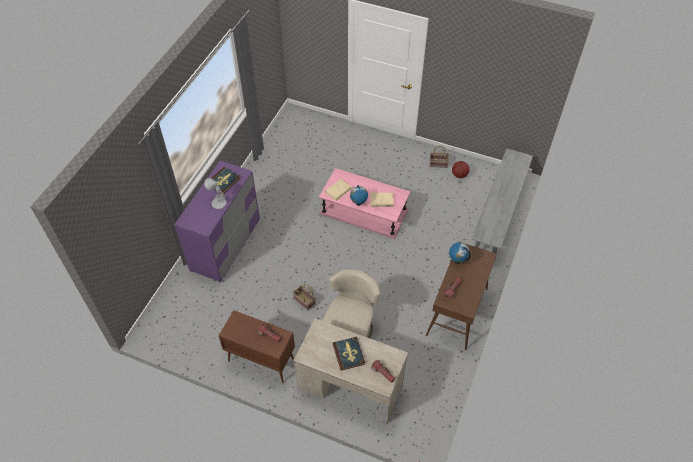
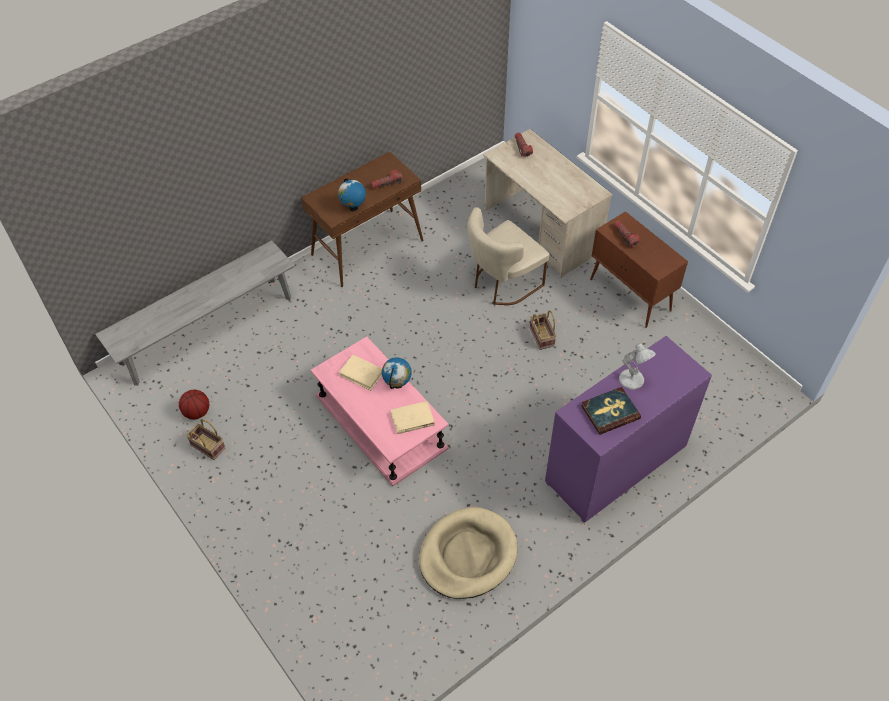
camera: 150 degrees left, 0 degrees up
book [333,337,365,371] -> none
none -> beige dog bed [419,507,518,599]

